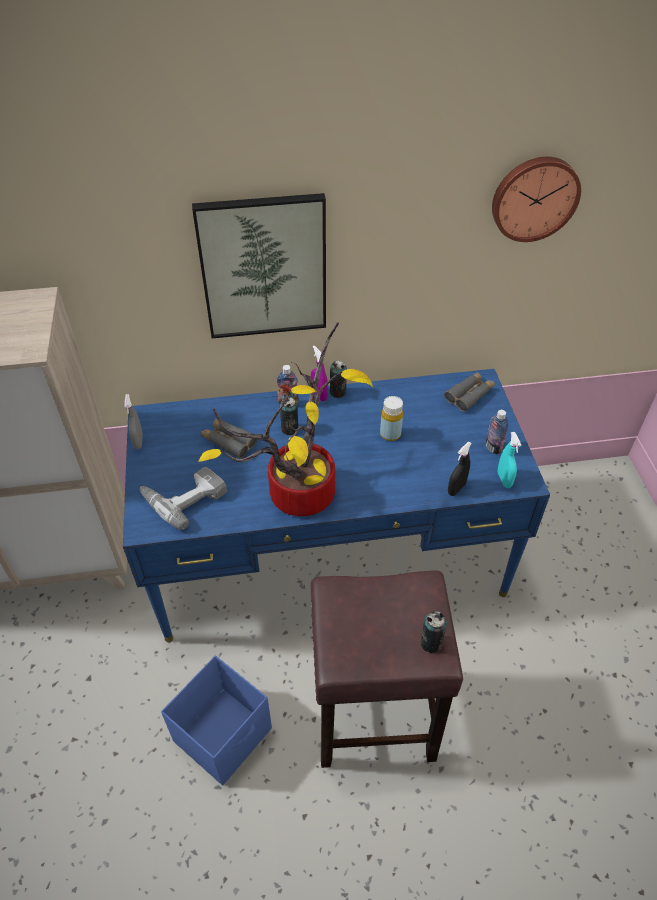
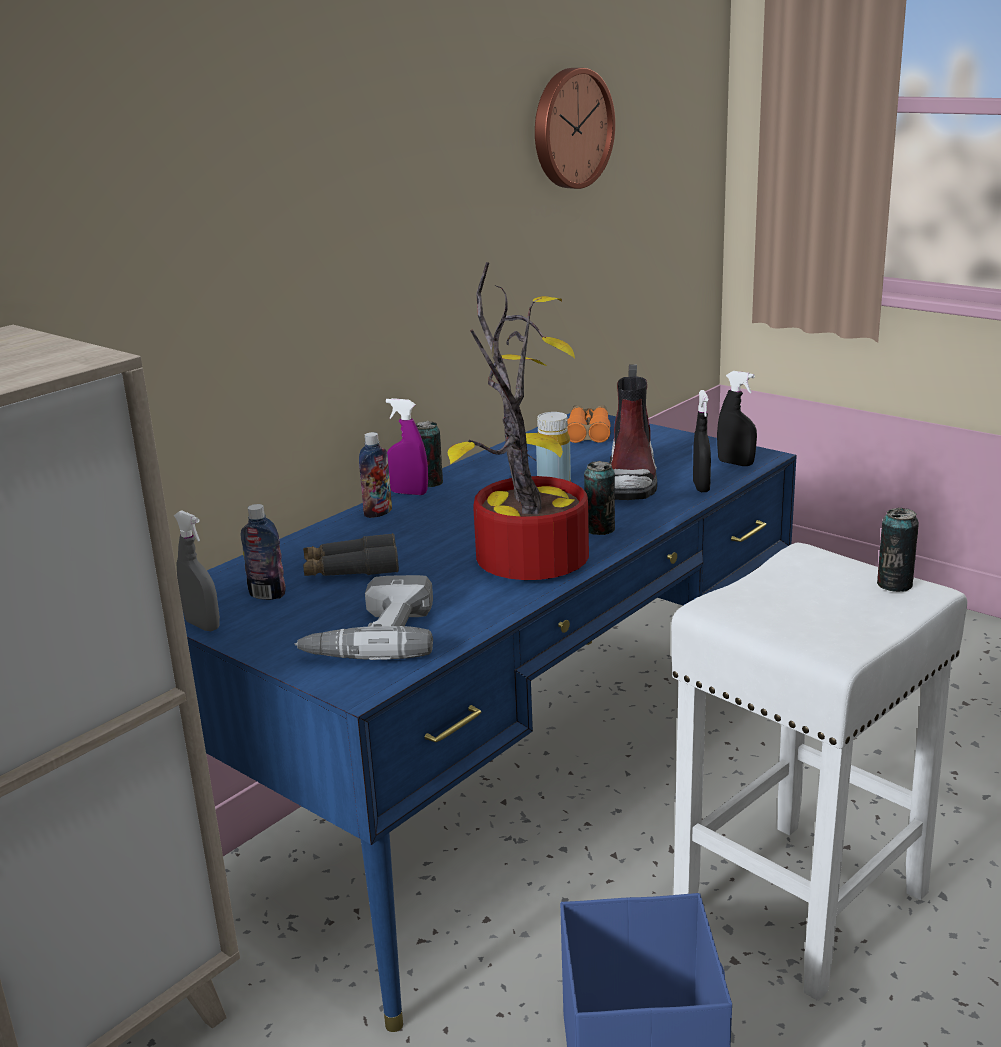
camera: 40 degrees left, 25 degrees down
picture [192,193,326,338] -> none
can [280,397,298,435] -> can moved to [584,461,615,535]
brown stool [311,570,463,768] -> white stool [671,543,967,1001]
grey binoculars [444,372,495,412] -> orange binoculars [567,405,611,443]
bottle [485,410,508,455] -> bottle moved to [241,504,286,600]
turquoise spray bottle [497,432,522,488] -> black spray bottle [717,371,757,466]
none -> boot [609,365,657,500]

